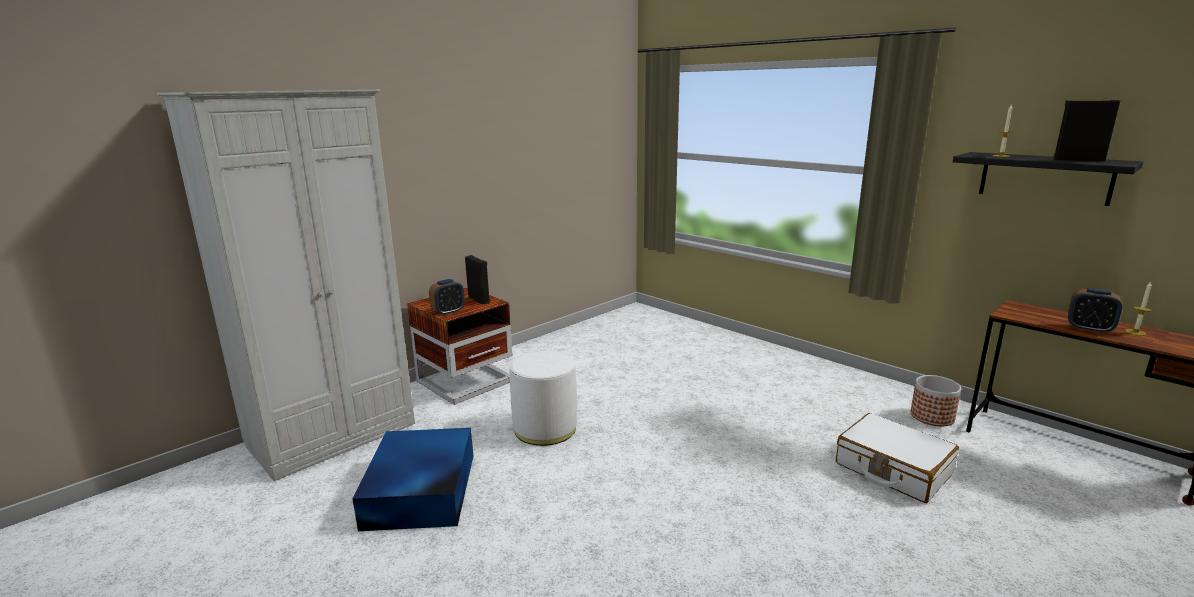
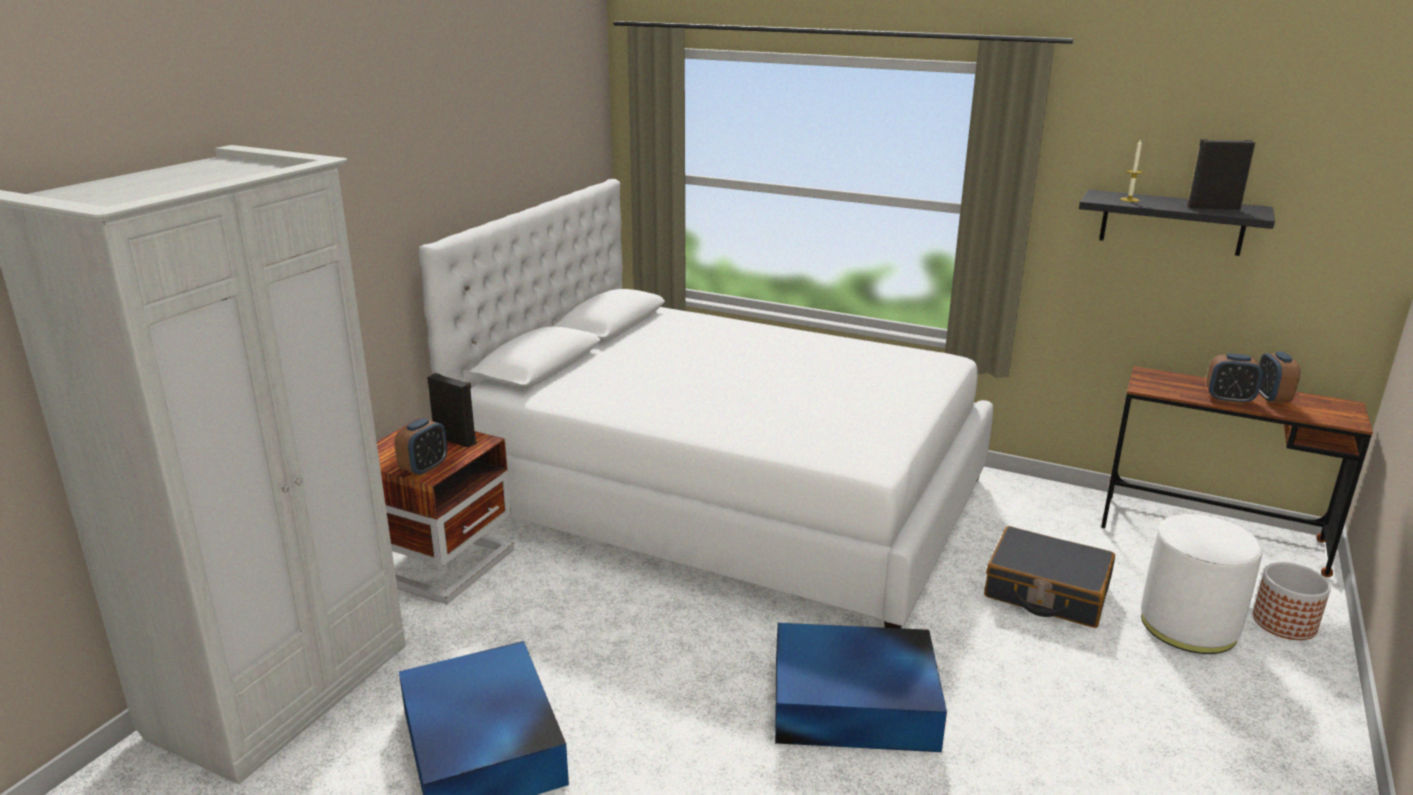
camera: 20 degrees left, 5 degrees up
white ottoman [509,351,577,446] -> white ottoman moved to [1141,514,1263,654]
white suitcase [836,413,959,503] -> black suitcase [984,526,1115,628]
planter [910,375,961,426] -> planter moved to [1253,562,1331,640]
candle [1125,281,1152,336] -> alarm clock [1259,351,1300,404]
none -> white bed [419,179,993,628]
none -> blue storage box [775,623,947,752]

